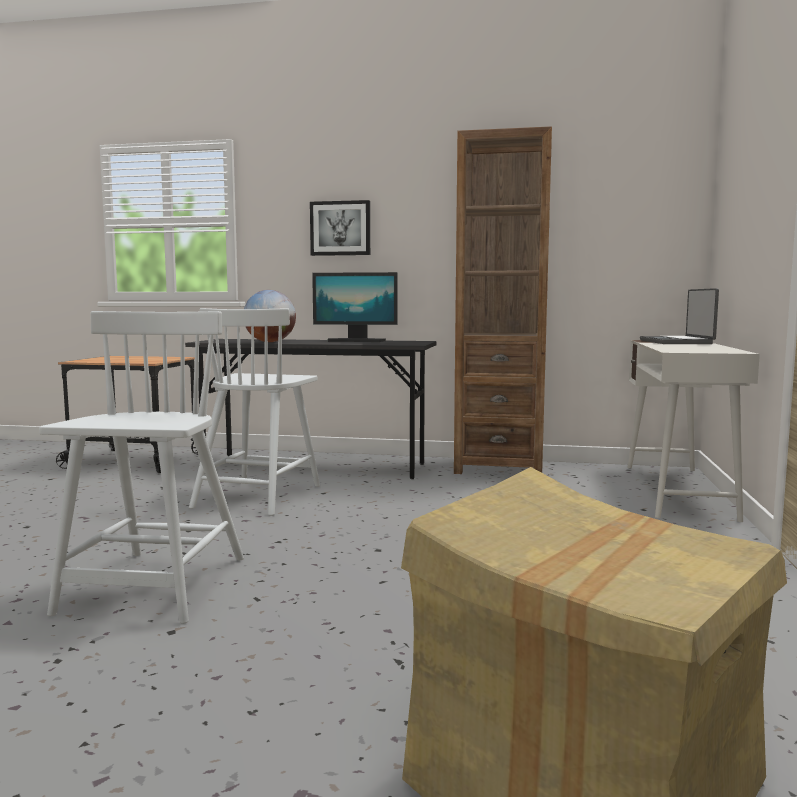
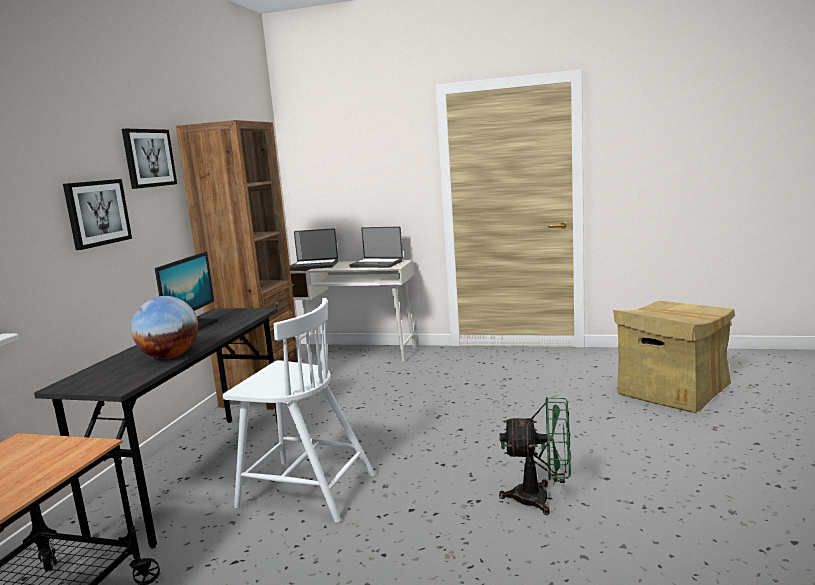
camera: 85 degrees left, 5 degrees up
white chair [39,311,244,624] -> green fan [499,397,571,515]
none -> picture [122,129,177,189]
none -> laptop [349,226,403,268]

